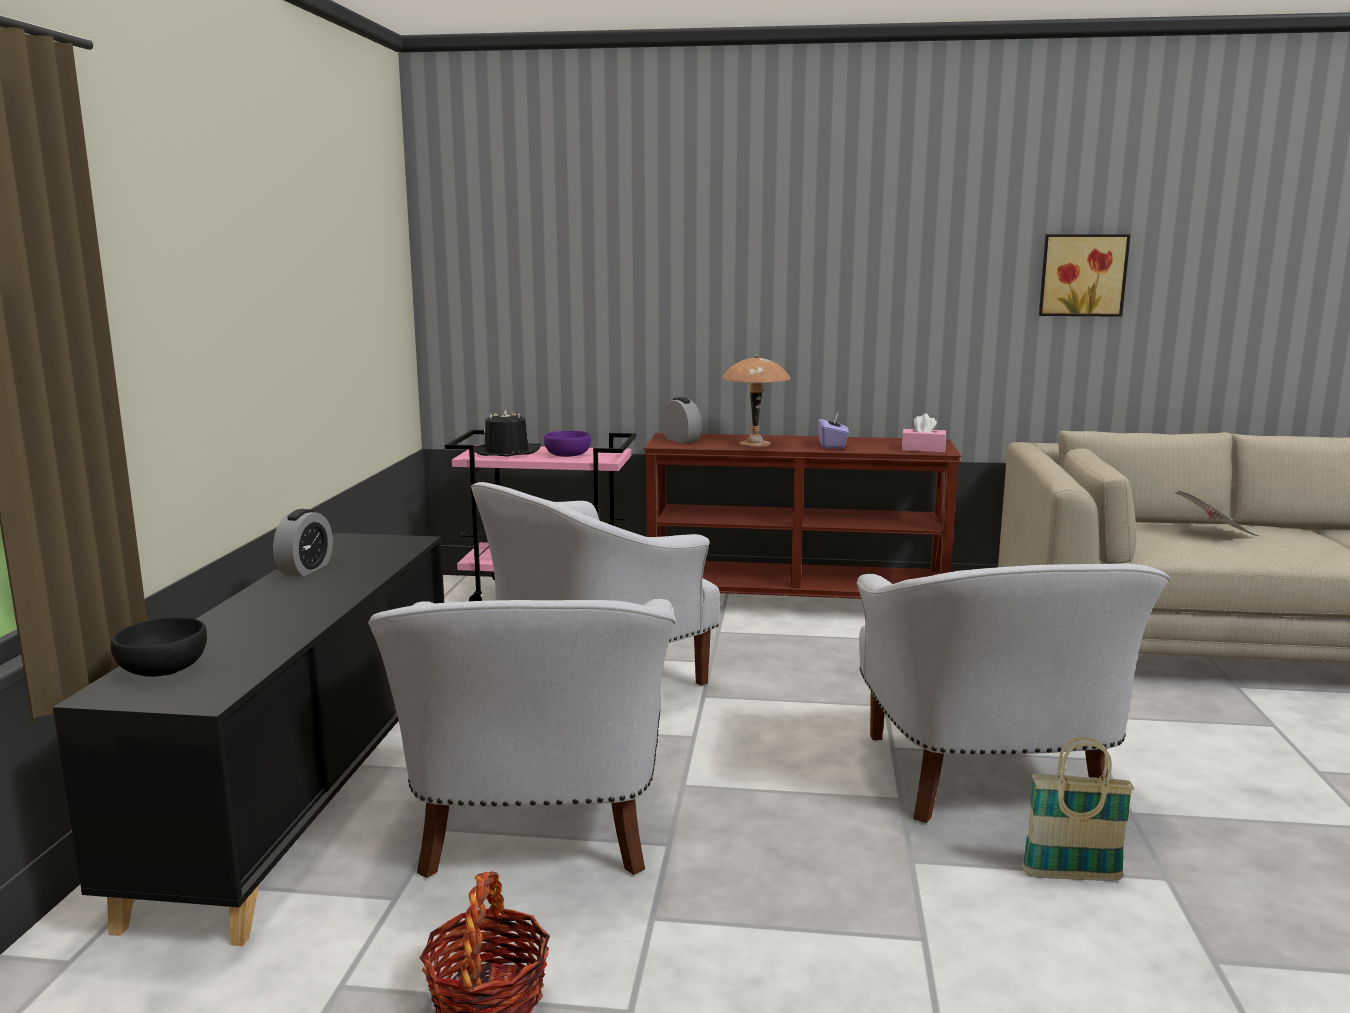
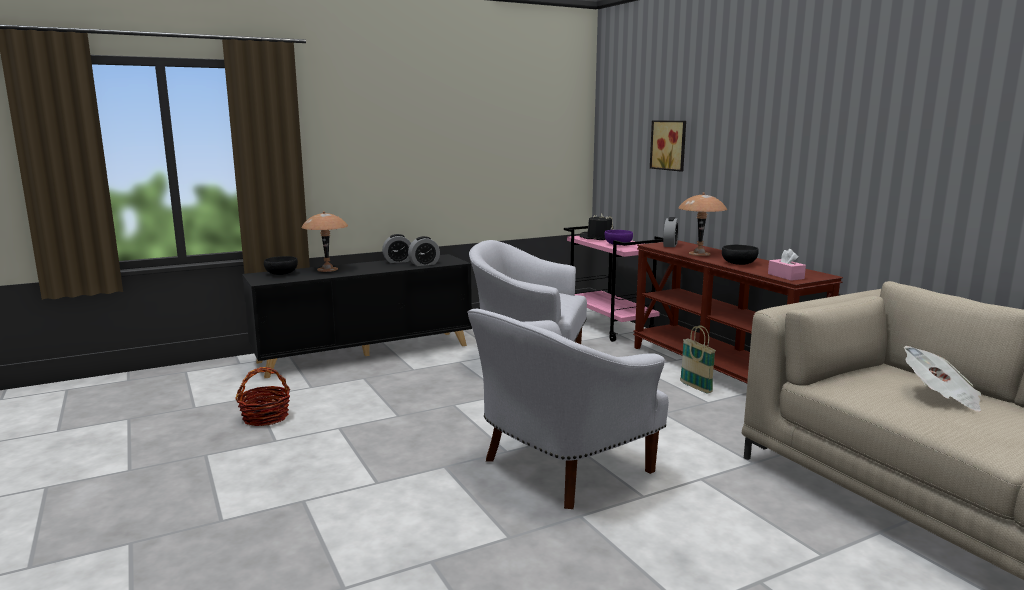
camera: 55 degrees right, 0 degrees up
white armchair [368,599,676,878] -> none
purple tissue box [818,412,849,449] -> black bowl [722,245,759,265]
basket [1022,737,1134,881] -> basket moved to [680,325,716,393]
picture [1039,234,1131,317] -> picture moved to [650,121,686,172]
none -> brown table lamp [301,211,348,272]
none -> alarm clock [408,236,440,266]

